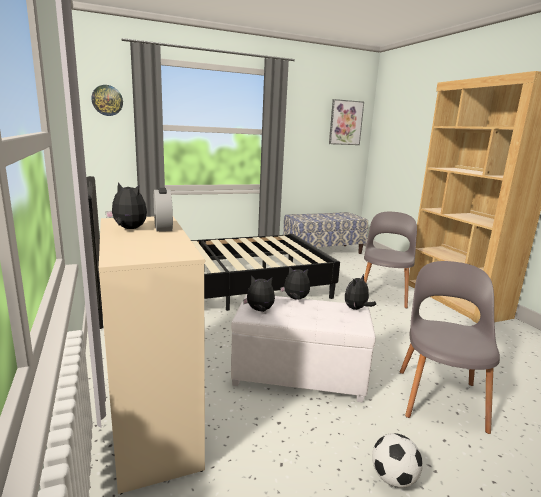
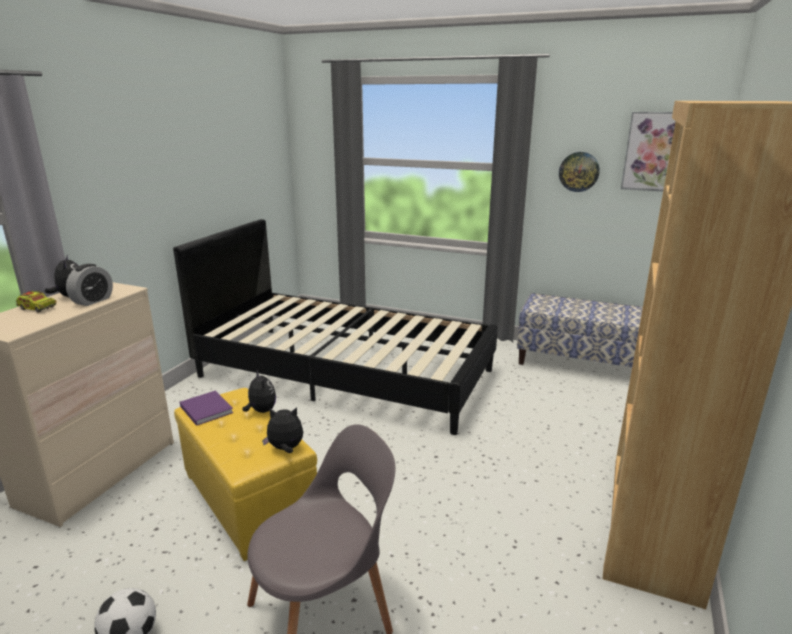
camera: 45 degrees right, 5 degrees up
wall clock [91,85,123,116] -> wall clock moved to [559,152,600,192]
white ottoman [231,295,376,402] -> yellow ottoman [174,388,317,561]
plush toy [243,276,275,312] -> purple book [180,391,233,426]
grey chair [364,212,417,308] -> none
none -> toy truck [16,291,57,313]

